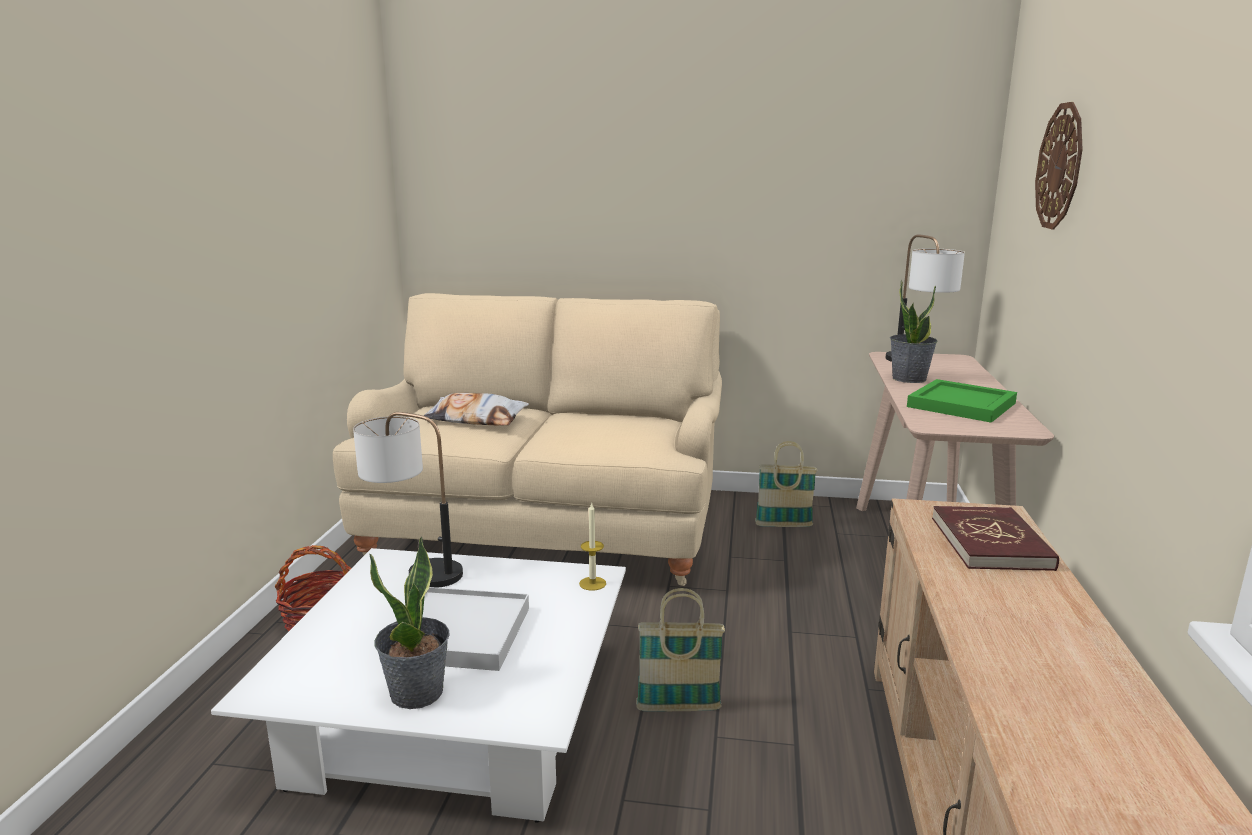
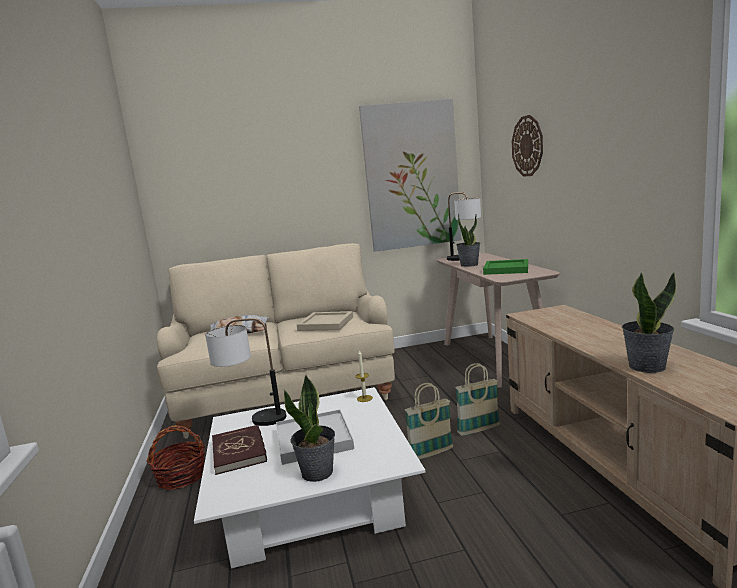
camera: 20 degrees left, 5 degrees down
basket [755,441,817,527] -> basket moved to [455,363,500,436]
red book [932,506,1059,571] -> red book moved to [212,425,267,475]
none -> beige tray [297,311,353,331]
none -> picture [359,99,462,252]
none -> potted plant [622,272,676,373]

